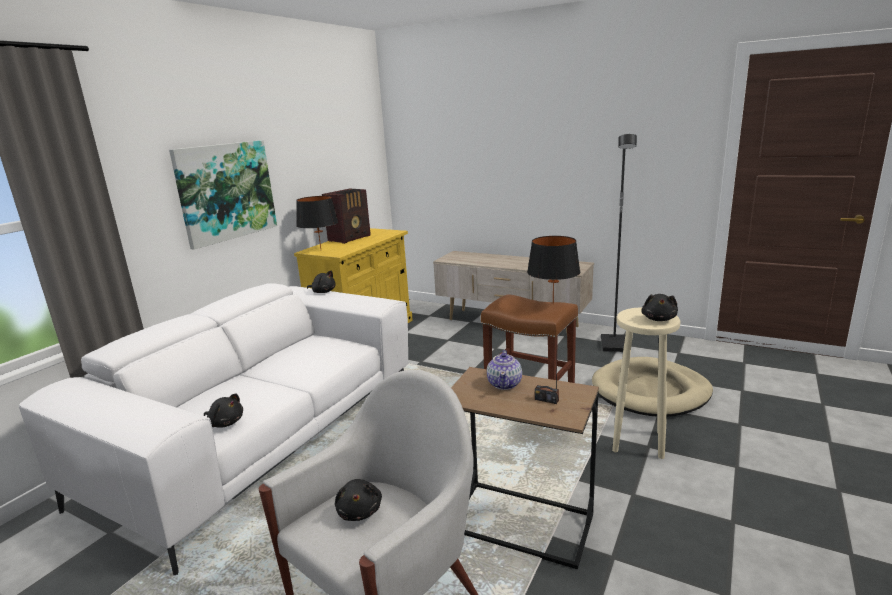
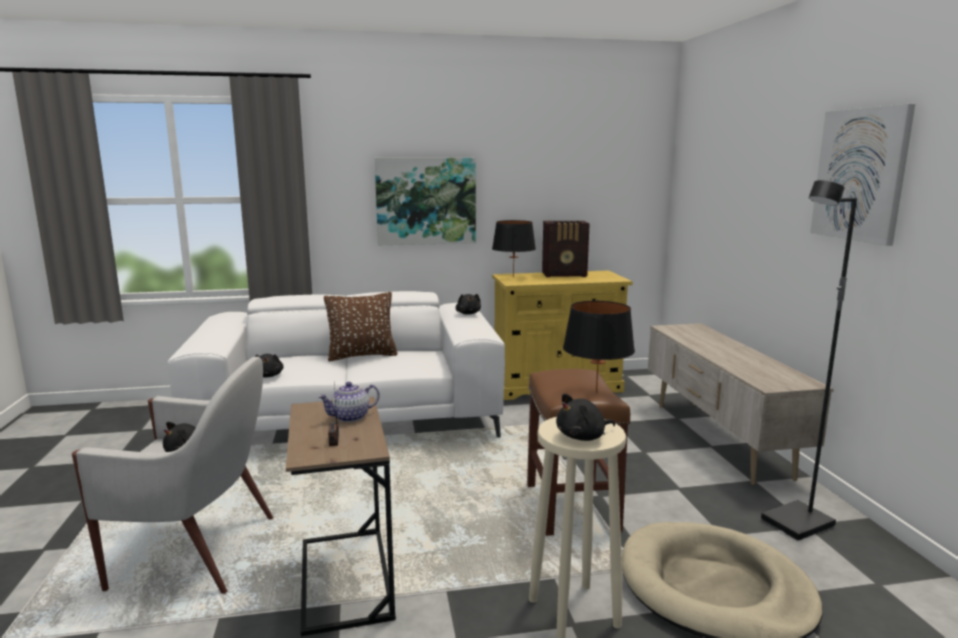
camera: 50 degrees right, 5 degrees down
none -> brown pillow [324,292,397,361]
none -> picture [810,104,915,246]

